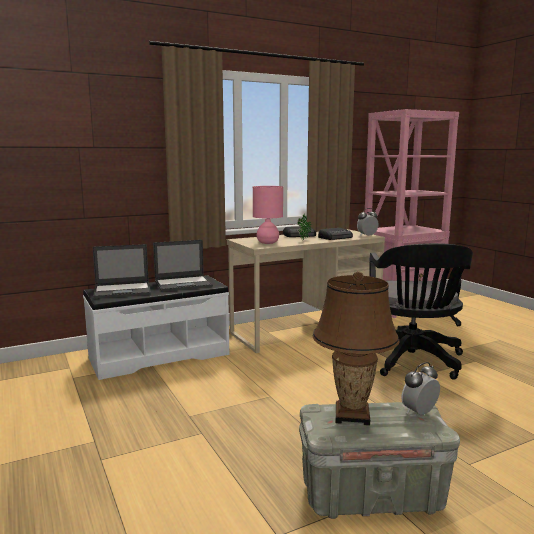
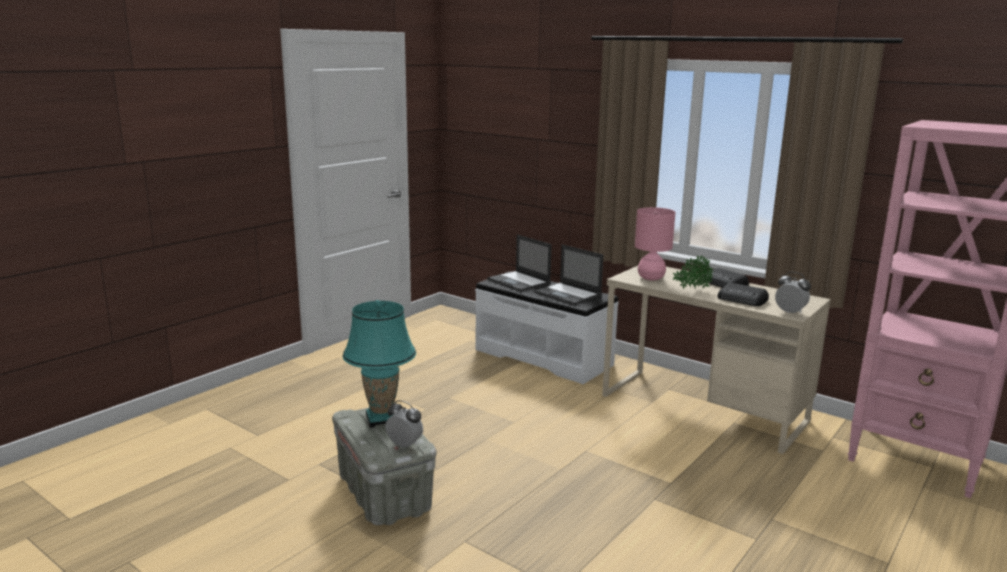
camera: 65 degrees right, 5 degrees up
brown table lamp [313,271,399,426] -> turquoise table lamp [343,300,416,428]
black office chair [369,243,473,380] -> none

